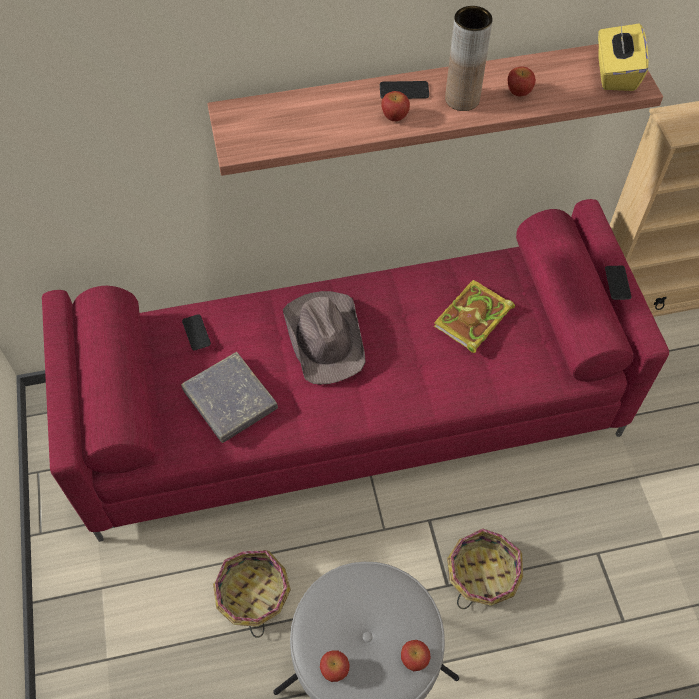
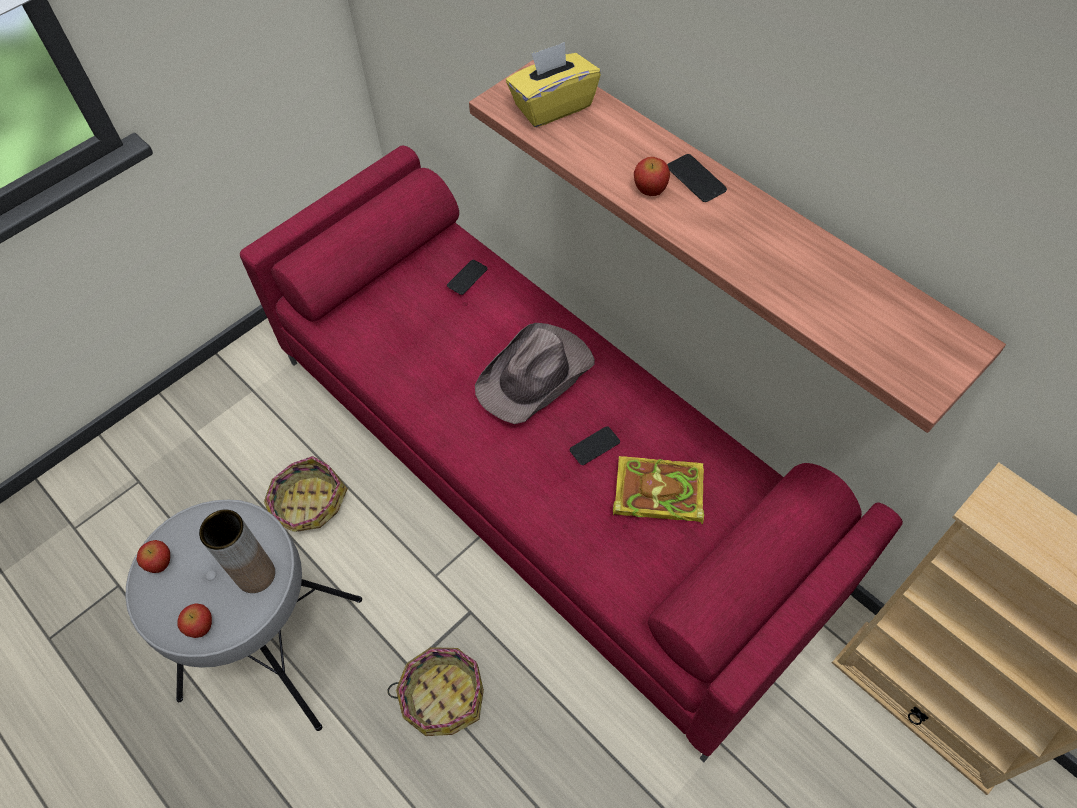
camera: 60 degrees right, 0 degrees up
grey book [181,352,278,443] -> none
brown vase [445,6,493,111] -> brown vase moved to [199,509,275,593]
apple [507,67,536,96] -> none
yellow tissue box [598,23,649,91] -> yellow tissue box moved to [506,42,601,127]
phone [605,266,632,300] -> phone moved to [570,426,620,465]

